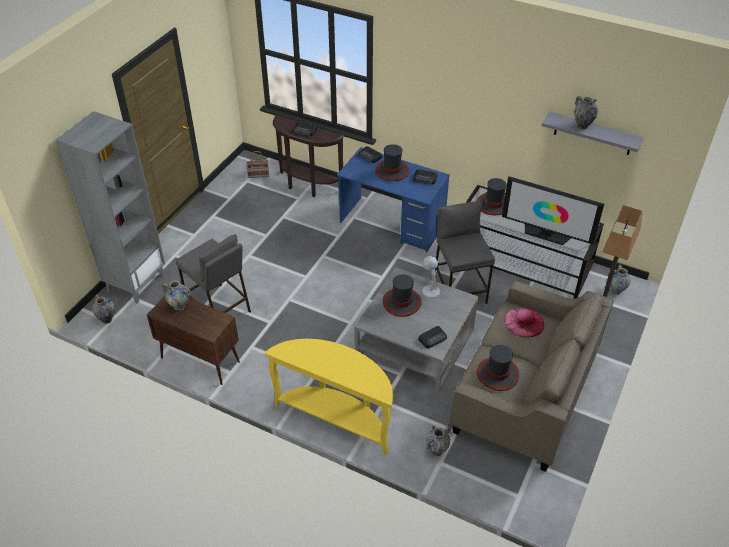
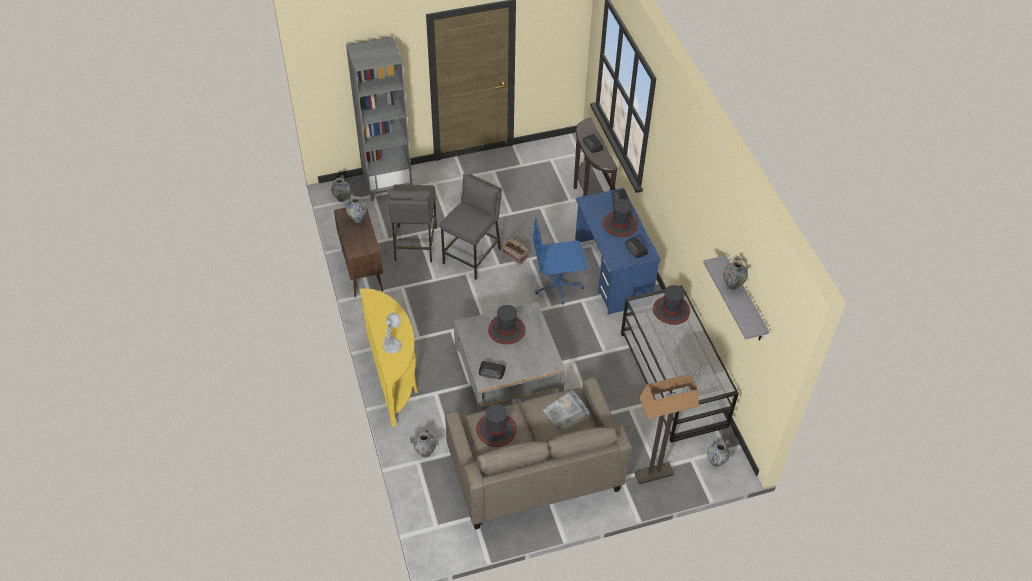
camera: 45 degrees right, 5 degrees up
basket [247,151,269,178] -> basket moved to [502,234,528,265]
white table lamp [422,256,440,298] -> white table lamp moved to [383,313,402,354]
grey stool [435,201,495,304] -> grey stool moved to [440,174,502,280]
television [502,176,604,245] -> none
pink hat [504,308,545,337] -> grey tray [543,390,589,431]
none -> blue office chair [533,217,588,305]

